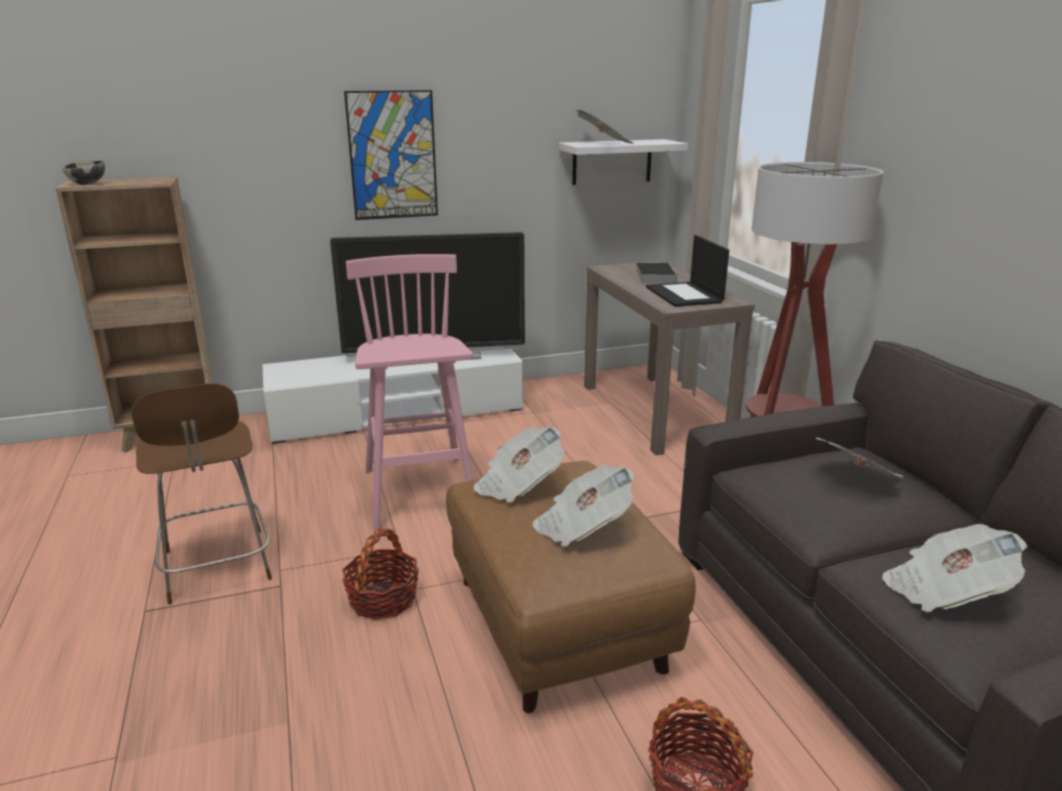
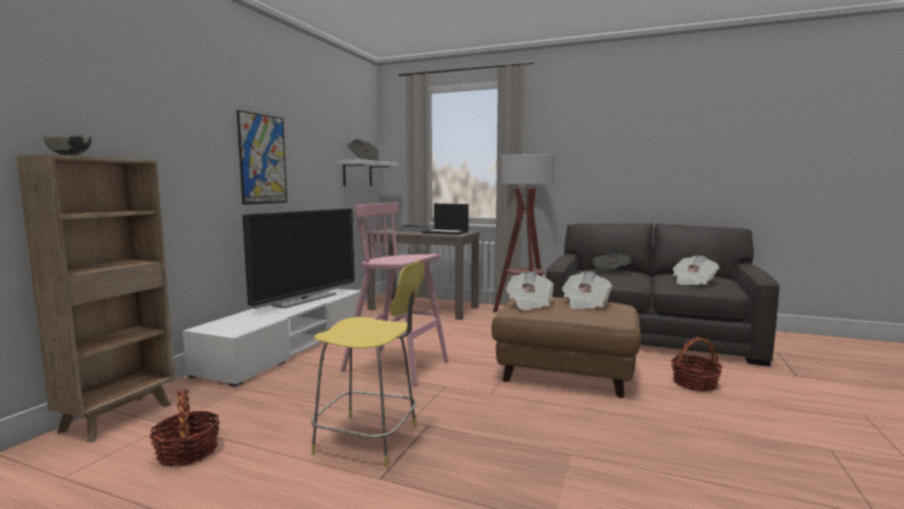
camera: 50 degrees left, 15 degrees down
brown stool [131,383,272,604] -> yellow stool [311,260,425,468]
basket [343,528,419,620] -> basket moved to [149,389,220,467]

